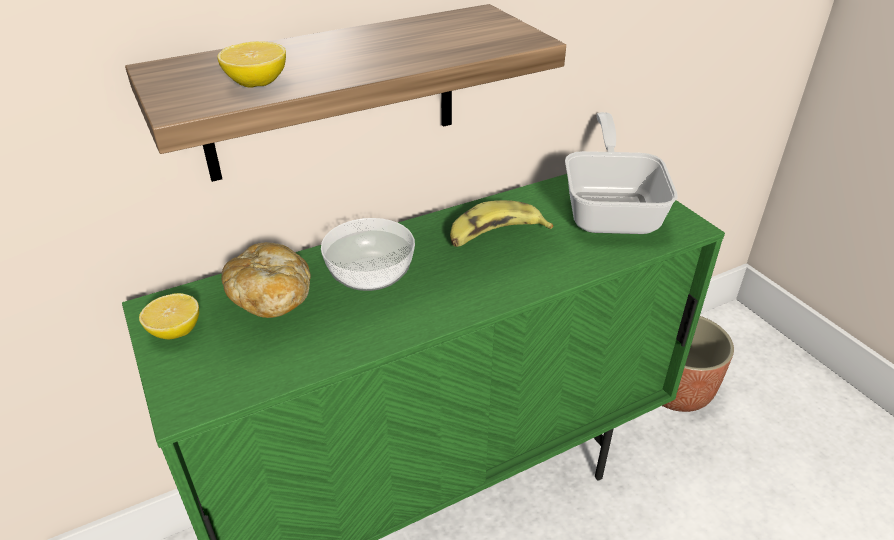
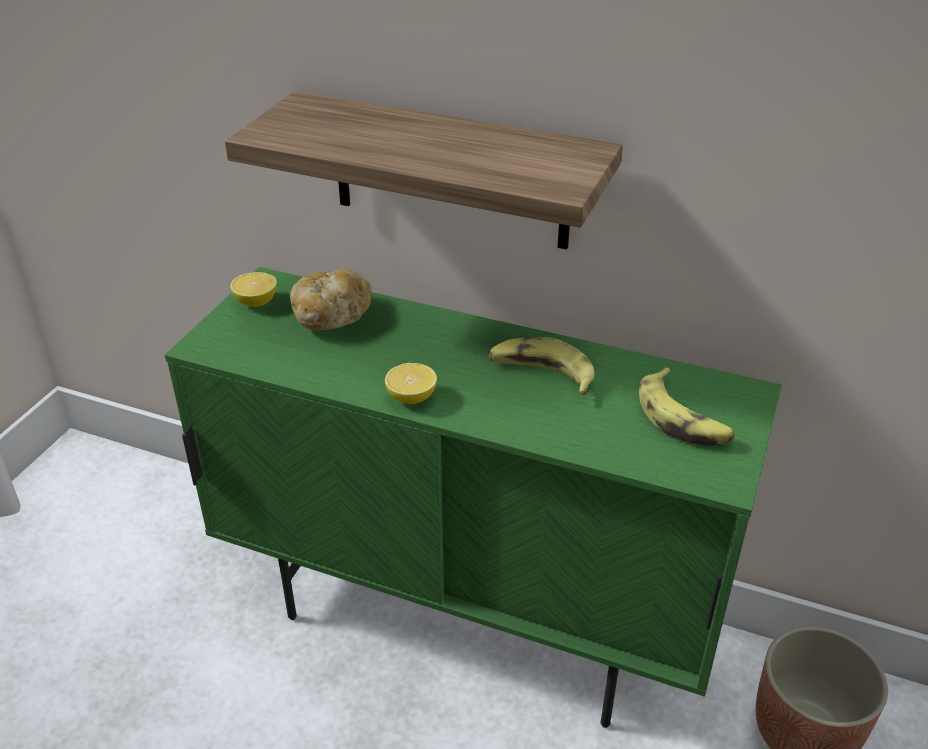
camera: 50 degrees right, 0 degrees up
lemon [217,41,286,88] -> lemon moved to [385,363,437,404]
bowl [321,218,415,291] -> none
frying pan [565,112,678,234] -> banana [639,367,735,446]

